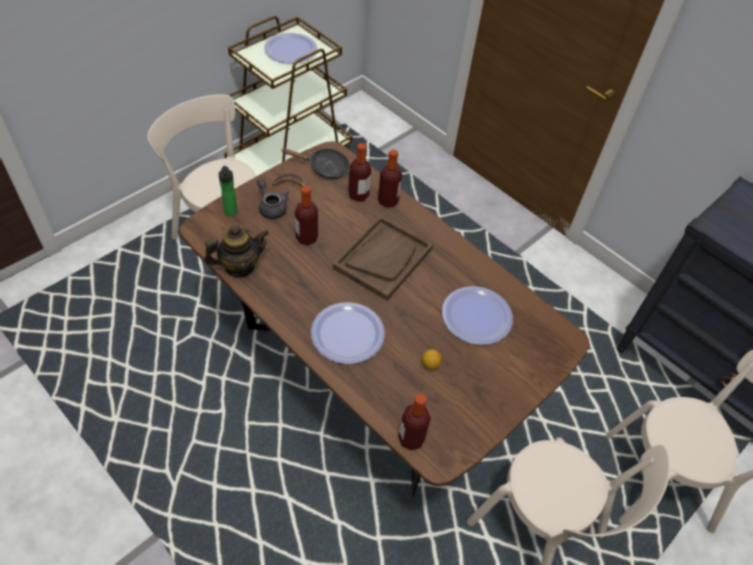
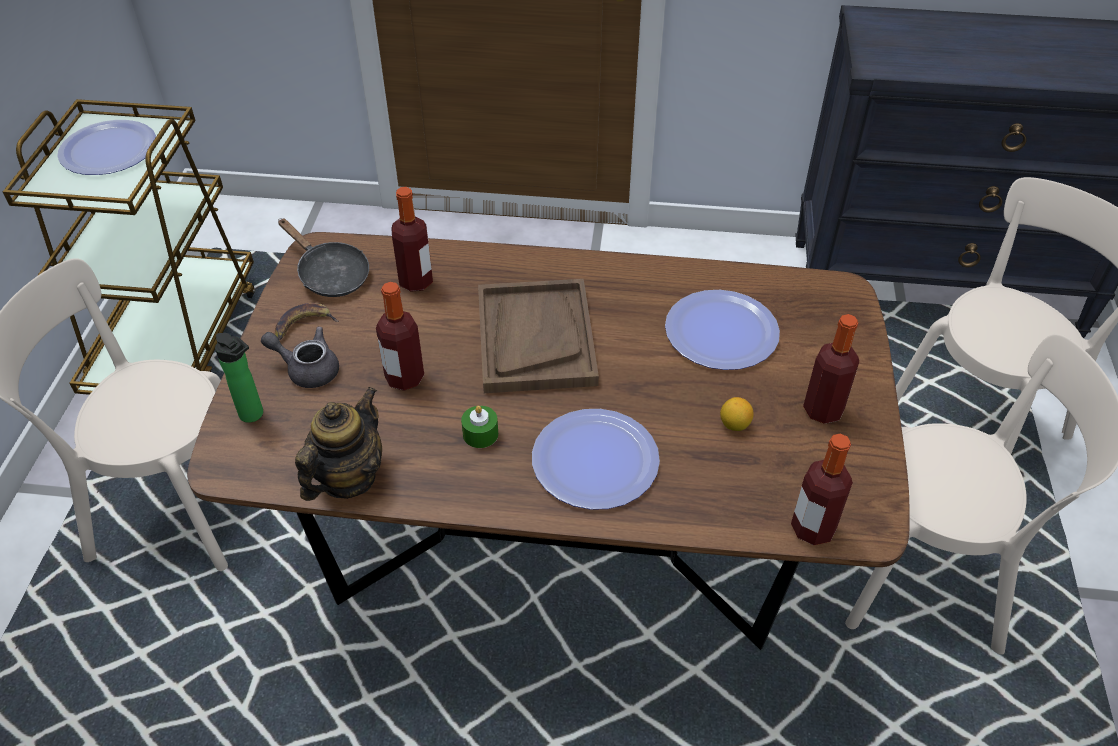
camera: 35 degrees left, 5 degrees down
black frying pan [281,148,350,179] -> black frying pan turned 75 degrees clockwise [278,219,369,297]
bottle [378,149,402,208] -> bottle moved to [803,314,859,424]
none -> green candle [461,406,498,448]

